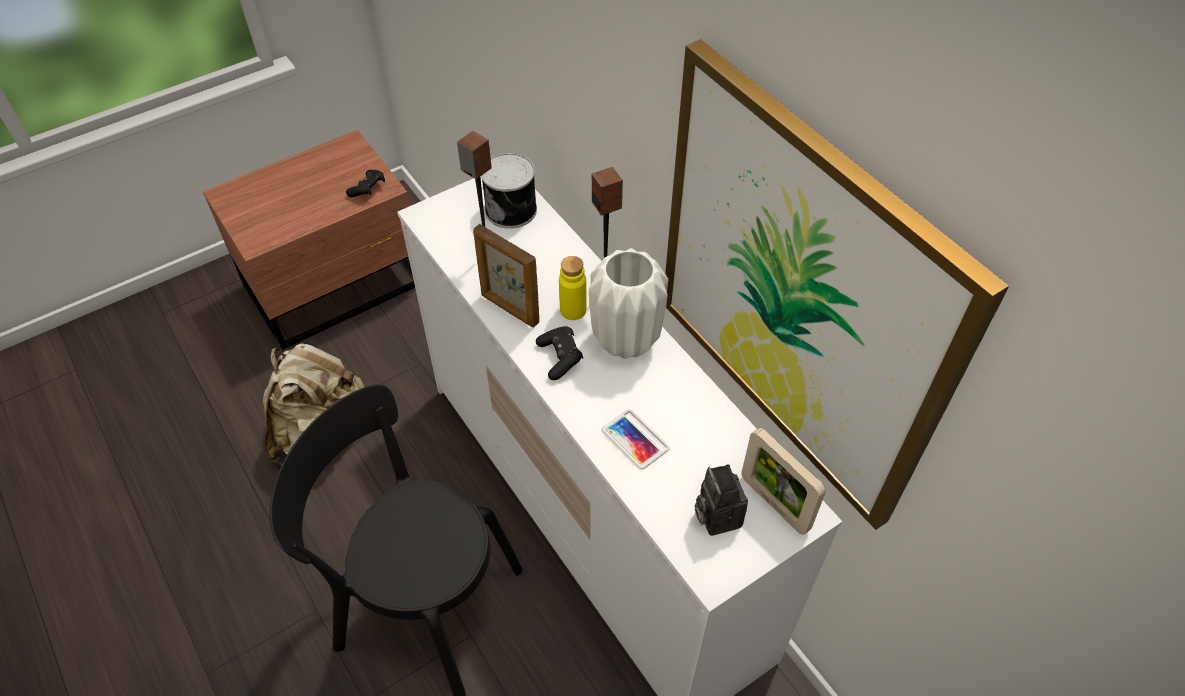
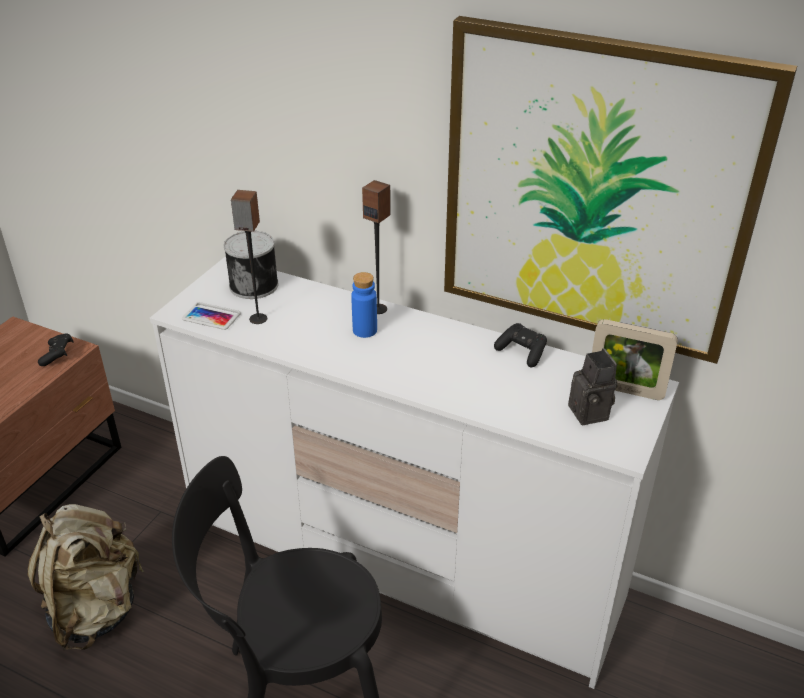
camera: 30 degrees left, 15 degrees down
picture frame [473,224,540,327] -> none
black game controller [536,326,583,380] -> black game controller moved to [494,323,547,367]
yellow bottle [559,256,586,320] -> blue bottle [351,272,377,338]
white vase [589,248,668,359] -> none
phone [602,409,670,469] -> phone moved to [182,302,241,330]
camera [695,464,748,536] -> camera turned 150 degrees counterclockwise [568,348,617,425]

